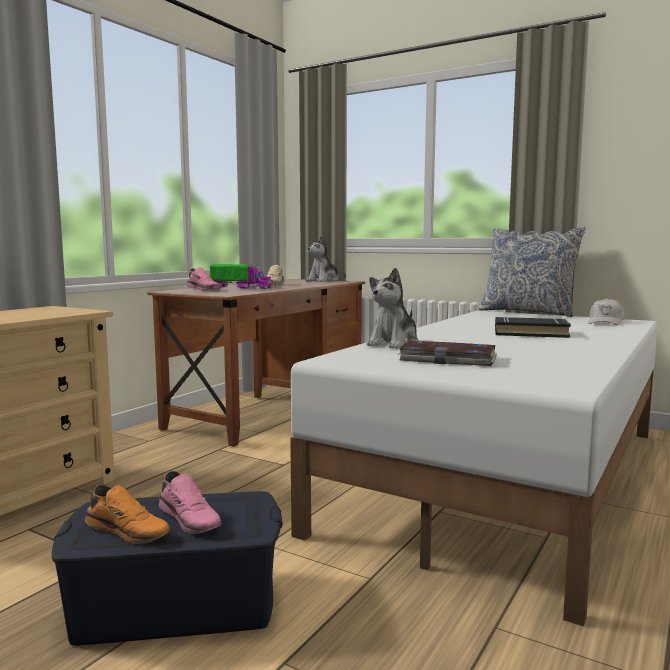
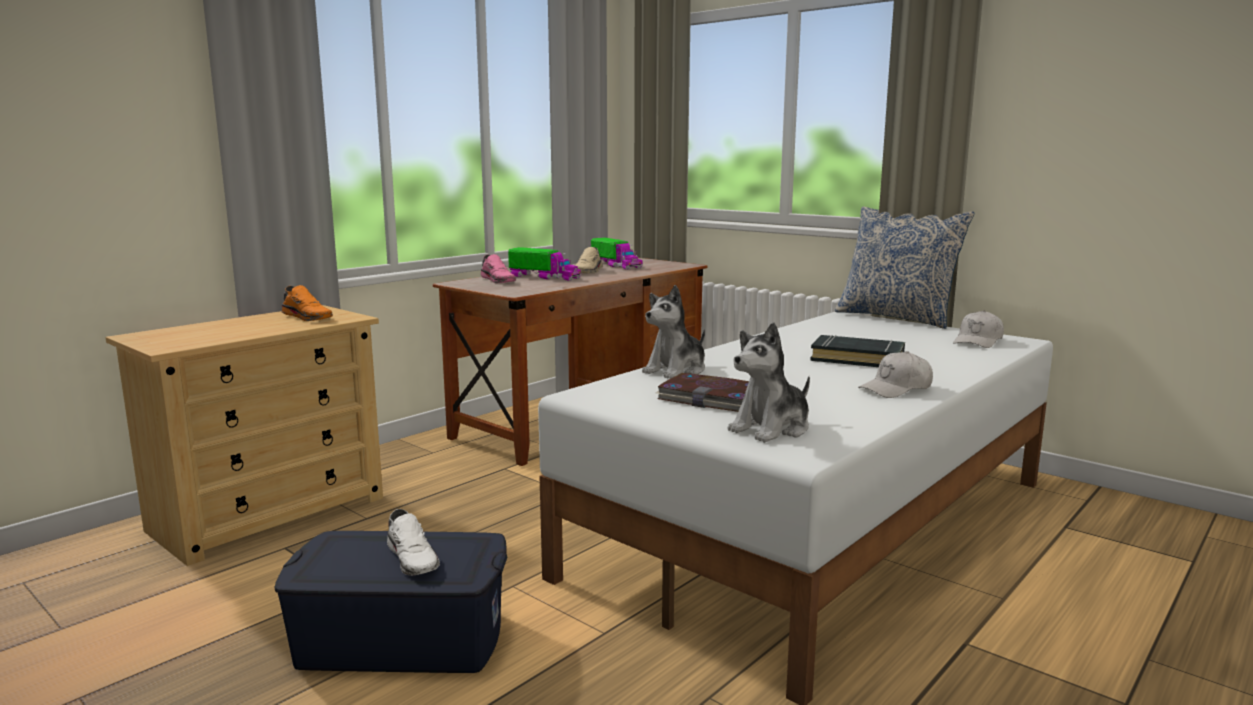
camera: 10 degrees right, 5 degrees up
orange shoe [85,485,170,544] -> orange shoe moved to [281,285,333,321]
pink shoe [159,471,221,534] -> white shoe [387,509,440,576]
plush toy [306,235,338,282] -> plush toy moved to [727,322,810,443]
none -> toy truck [591,237,643,270]
none -> white cap [858,351,933,398]

